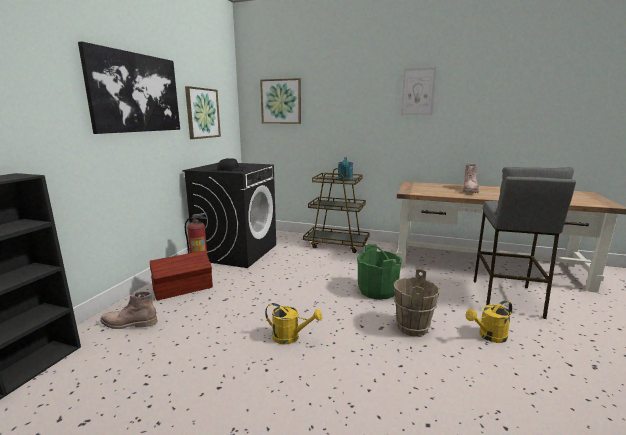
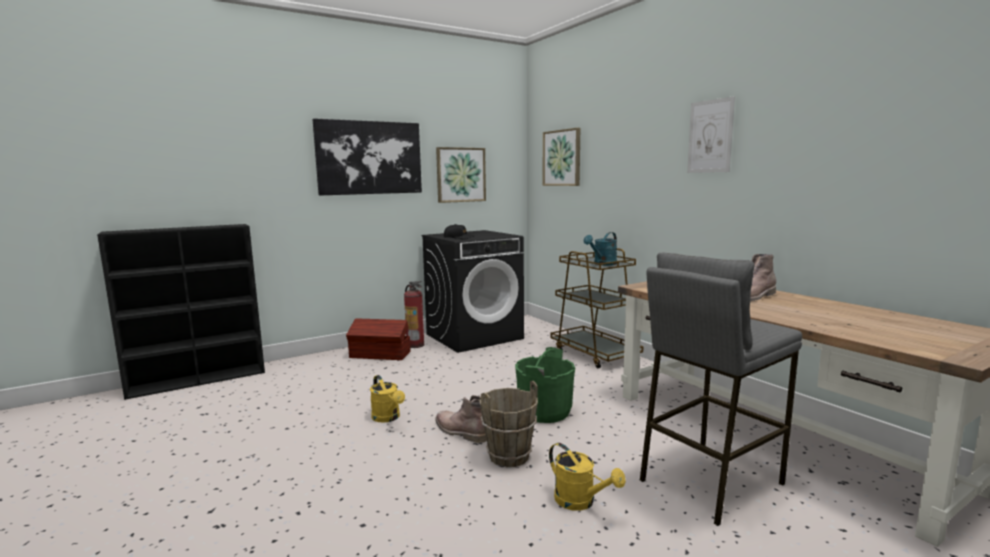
camera: 40 degrees right, 5 degrees down
brown boot [100,291,158,329] -> brown boot moved to [435,395,487,443]
yellow watering can [466,300,512,343] -> yellow watering can turned 150 degrees counterclockwise [549,443,626,511]

